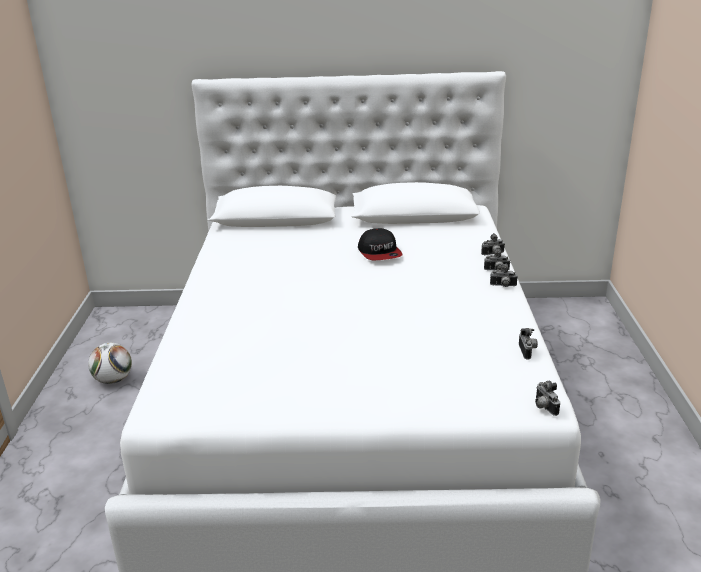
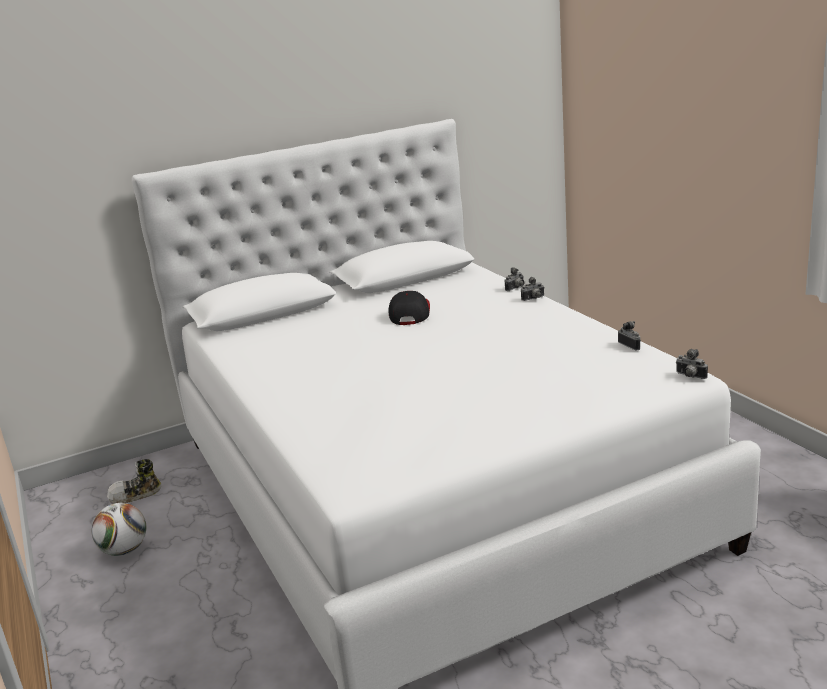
camera: 25 degrees left, 5 degrees down
cap [358,228,403,260] -> cap turned 135 degrees counterclockwise [388,291,430,325]
camera [490,264,518,287] -> none
none -> shoe [107,459,161,504]

